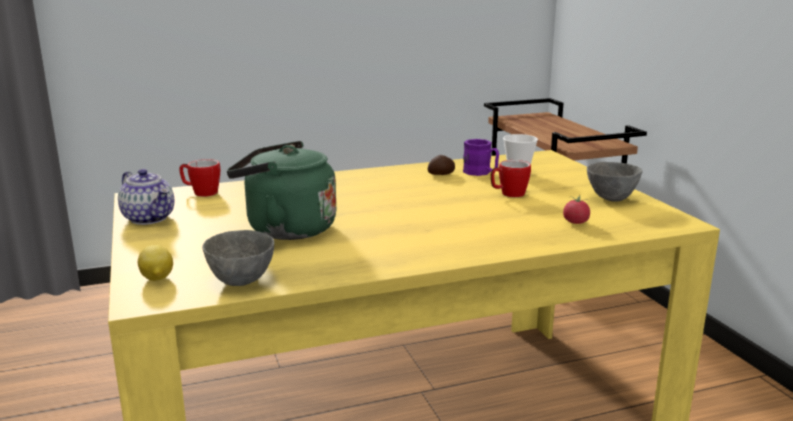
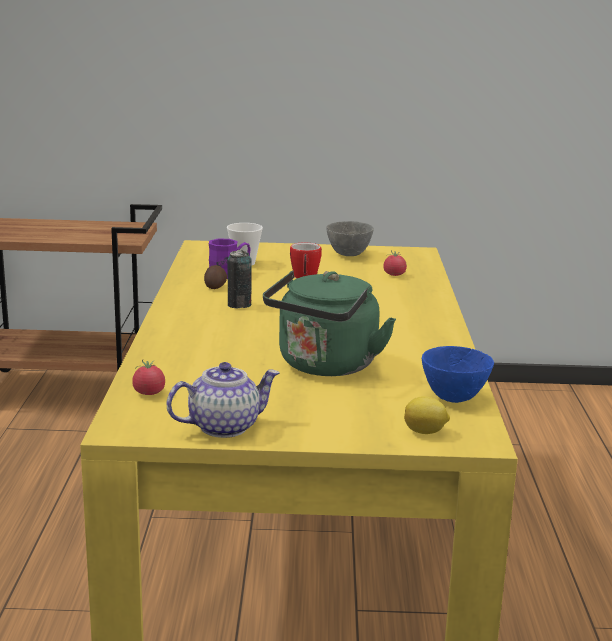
camera: 70 degrees left, 0 degrees up
mug [179,159,220,197] -> tomato [132,359,165,395]
grey bowl [202,230,274,286] -> blue bowl [422,346,494,403]
none -> can [228,251,252,308]

